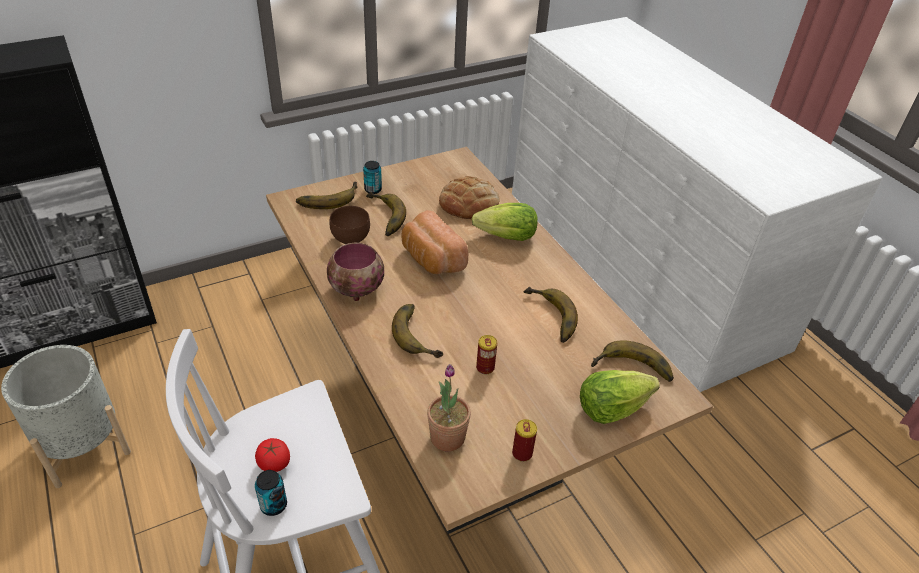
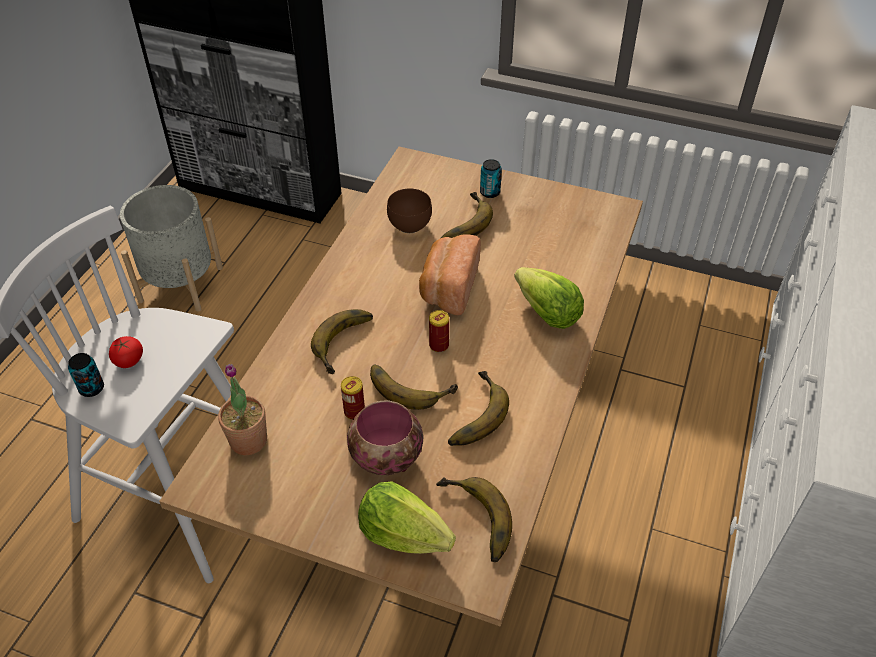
camera: 50 degrees right, 5 degrees up
banana [296,182,358,209] -> banana moved to [370,364,458,410]
bowl [327,243,384,301] -> bowl moved to [347,401,423,475]
bread [439,176,499,219] -> none
can [512,419,537,462] -> can moved to [429,310,449,352]

